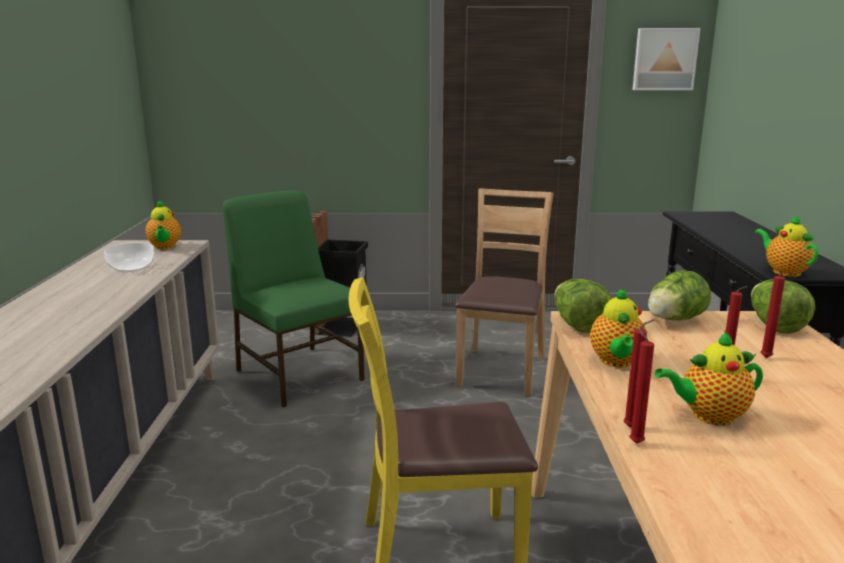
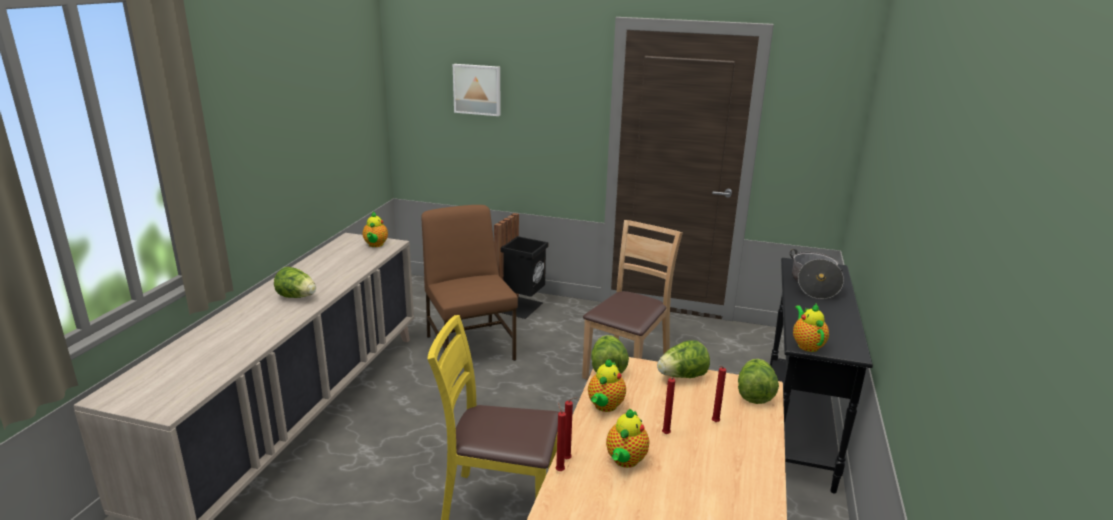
camera: 15 degrees right, 5 degrees up
bowl [104,243,154,272] -> none
green chair [223,191,365,408] -> brown chair [421,205,518,361]
picture [633,28,701,90] -> picture moved to [453,64,501,116]
teapot [655,331,763,425] -> teapot turned 75 degrees counterclockwise [606,409,649,468]
none -> lettuce [274,267,316,298]
none -> cooking pot [790,249,844,299]

